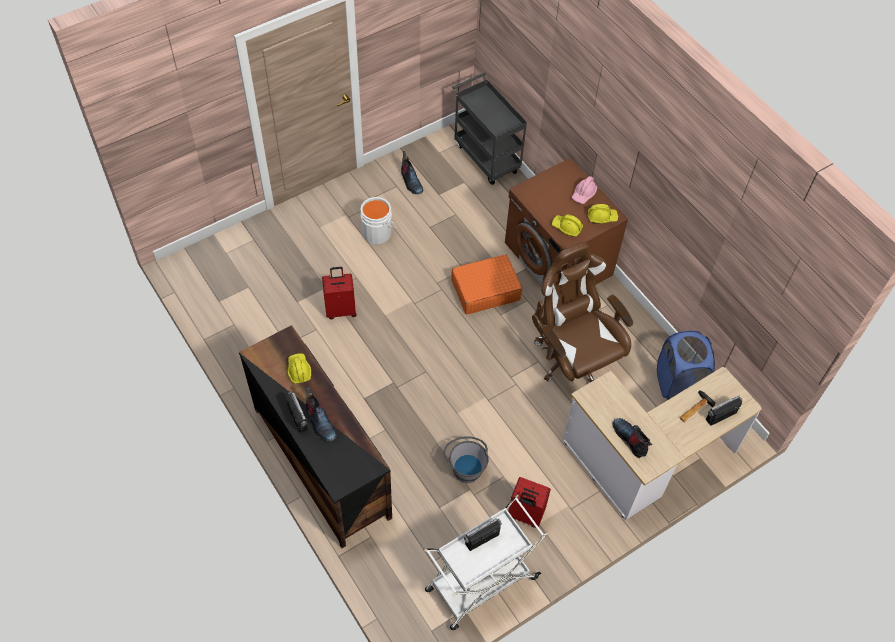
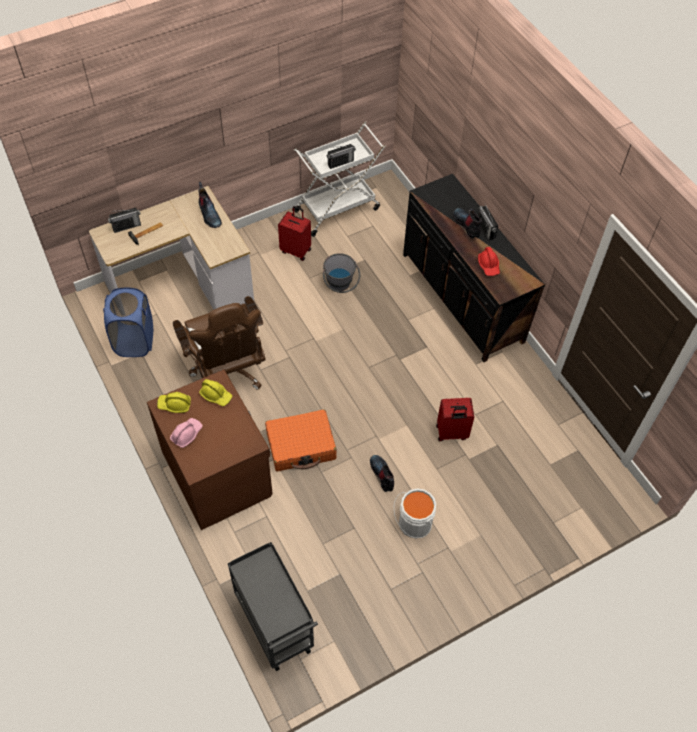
camera: 175 degrees left, 0 degrees up
yellow hard hat [288,354,311,383] -> red hard hat [478,247,500,276]
boot [401,151,423,194] -> boot moved to [370,455,394,492]

